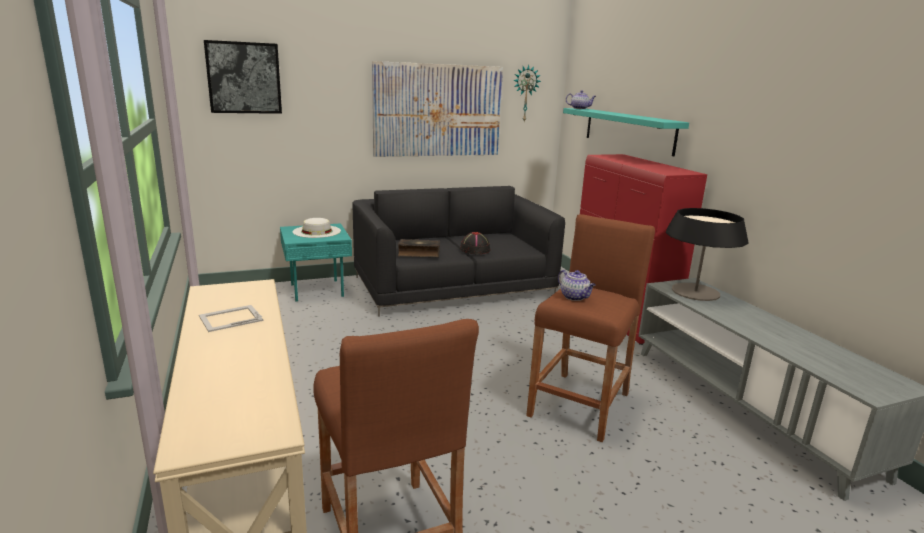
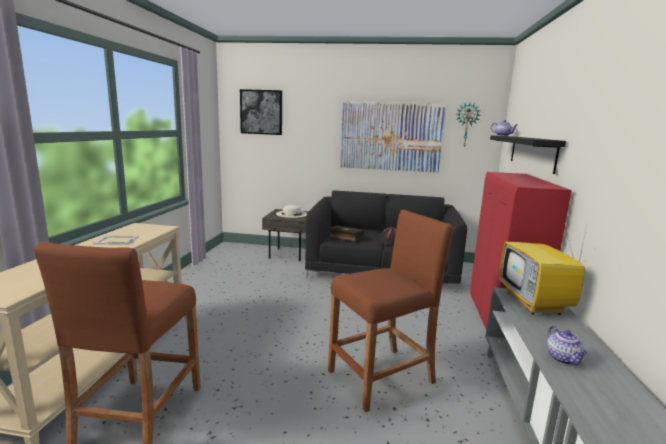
camera: 30 degrees right, 5 degrees down
turquoise side table [280,223,352,302] -> grey side table [262,209,309,261]
teapot [558,270,596,301] -> teapot moved to [547,326,587,365]
turquoise shelf [563,108,689,156] -> black shelf [490,135,566,174]
table lamp [666,208,749,301] -> television [499,223,587,315]

